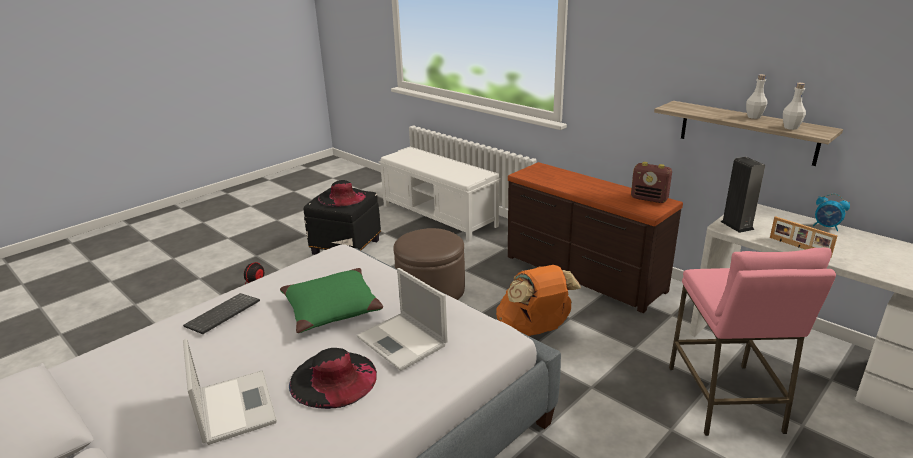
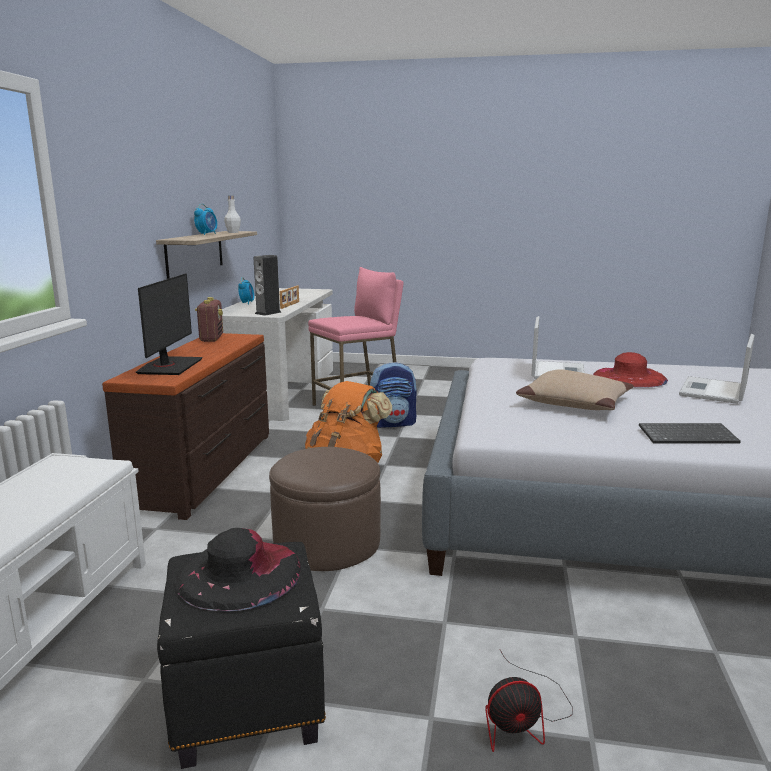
camera: 125 degrees left, 10 degrees down
green pillow [280,268,383,333] -> beige pillow [516,369,634,410]
black hat [289,348,377,409] -> red hat [593,352,668,388]
white bottle [746,74,767,119] -> alarm clock [194,204,217,235]
none -> monitor [136,273,203,375]
none -> backpack [370,362,416,428]

